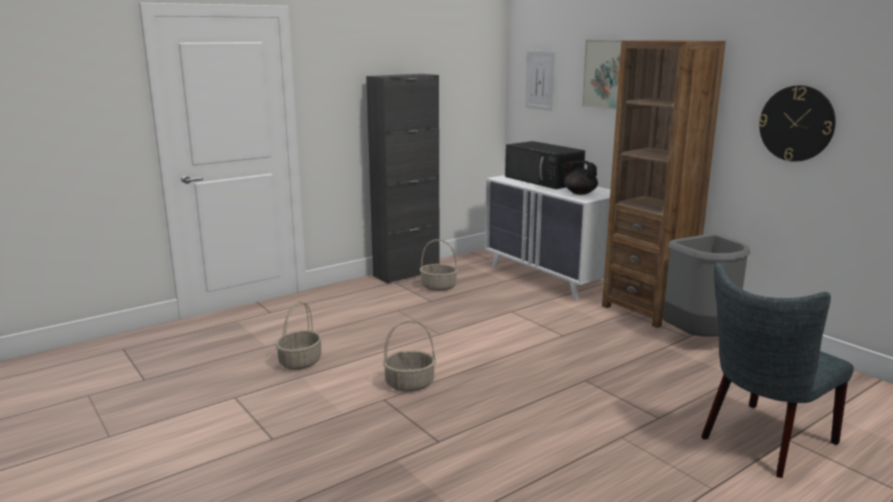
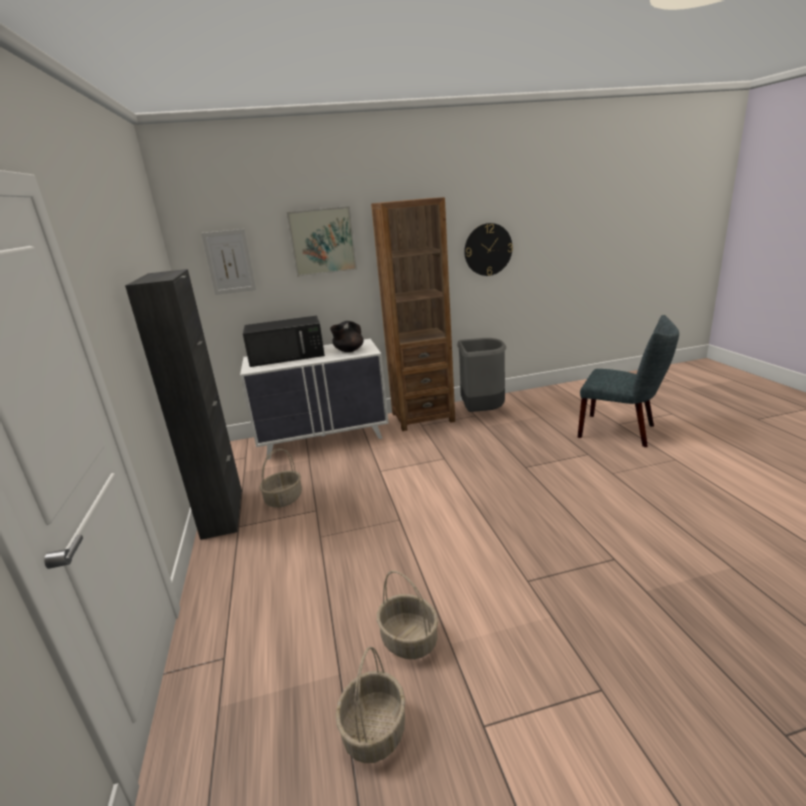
camera: 65 degrees left, 5 degrees up
basket [383,321,436,392] -> basket moved to [336,647,405,763]
grey chair [701,262,854,478] -> grey chair turned 45 degrees counterclockwise [577,315,679,447]

